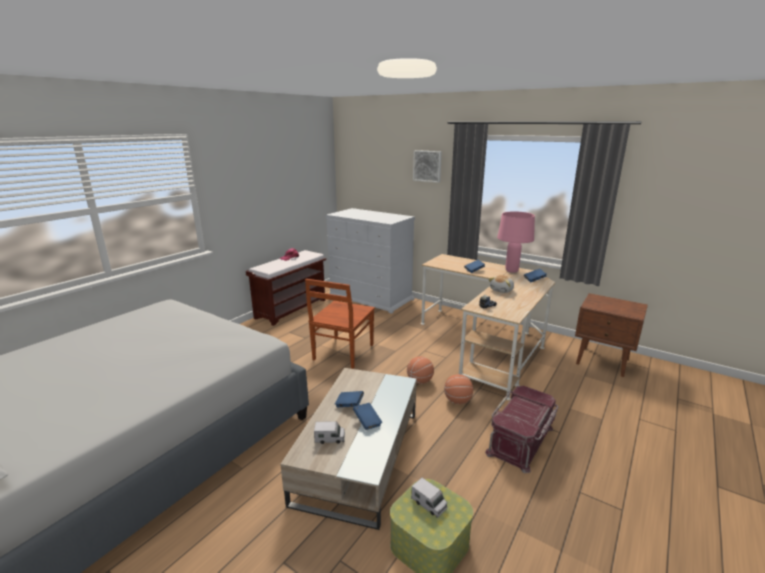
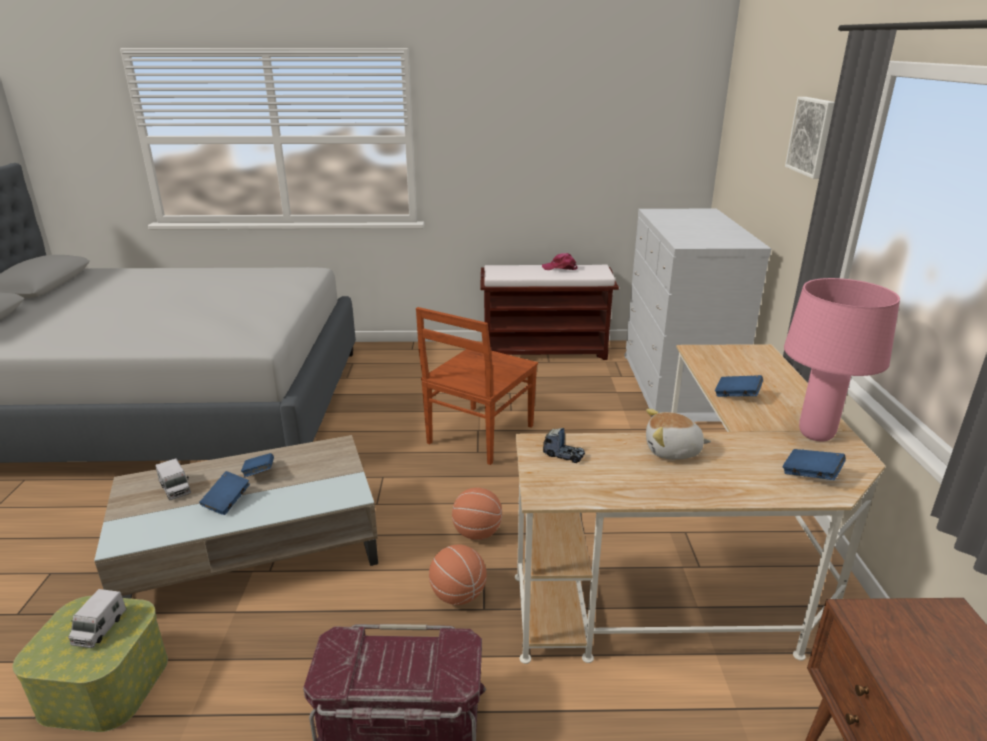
camera: 55 degrees right, 5 degrees up
brown chair [305,279,375,369] -> brown chair turned 45 degrees counterclockwise [416,307,538,465]

